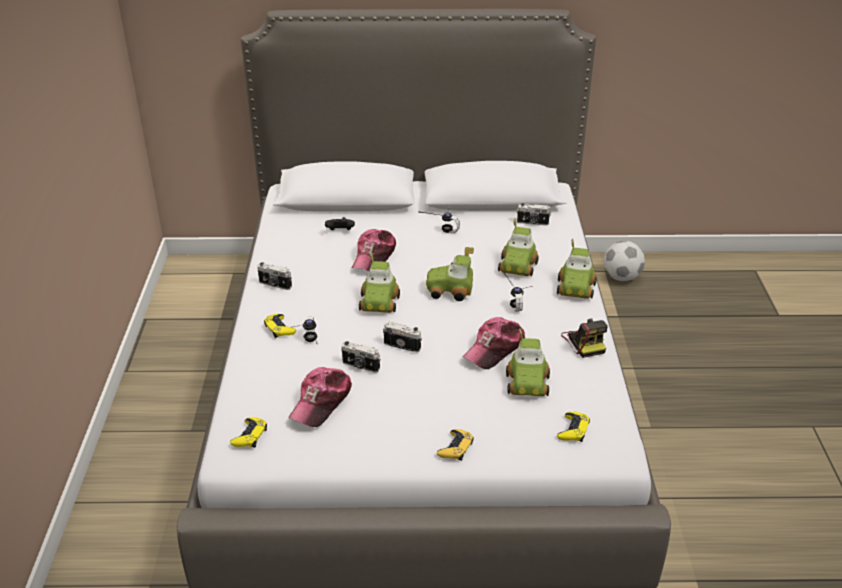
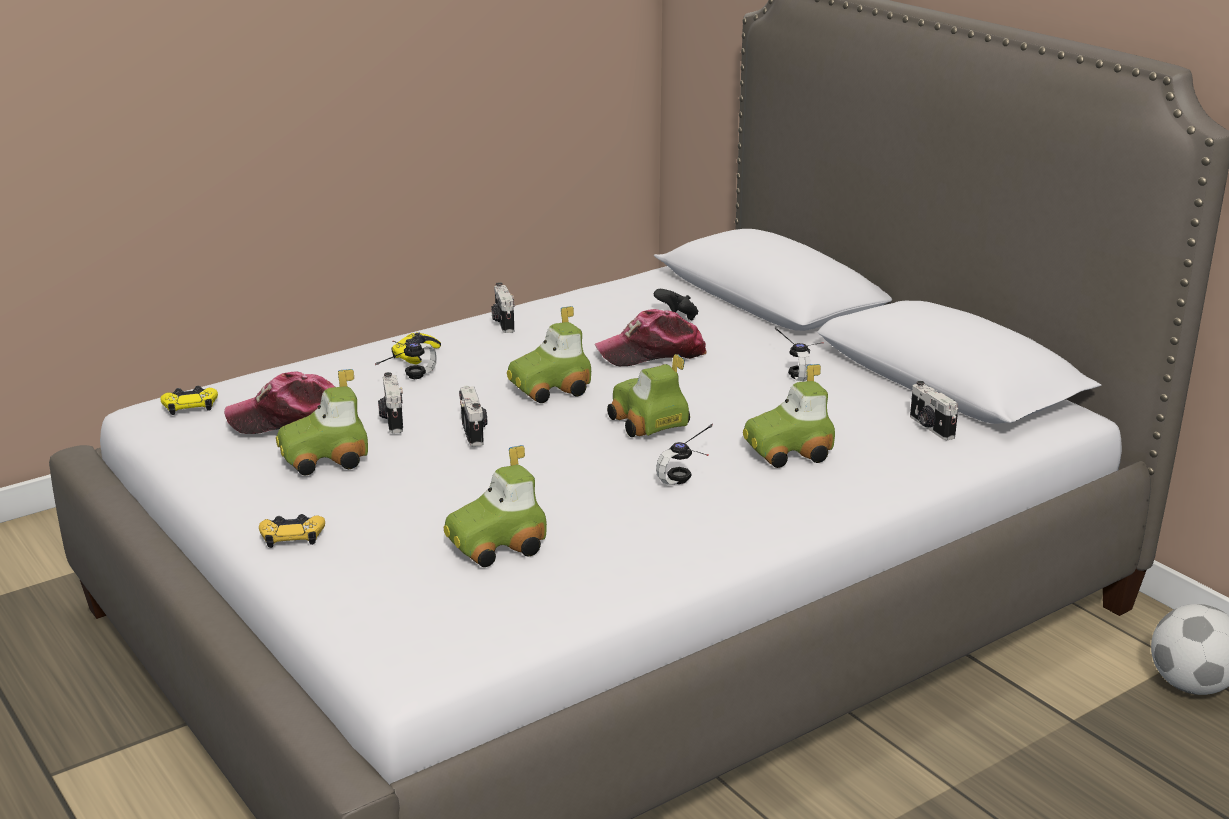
camera: 55 degrees right, 10 degrees down
cap [462,317,525,369] -> none
toy car [557,239,597,299] -> toy car moved to [276,369,368,475]
yellow game controller [557,412,590,442] -> none
camera [561,318,608,358] -> none

